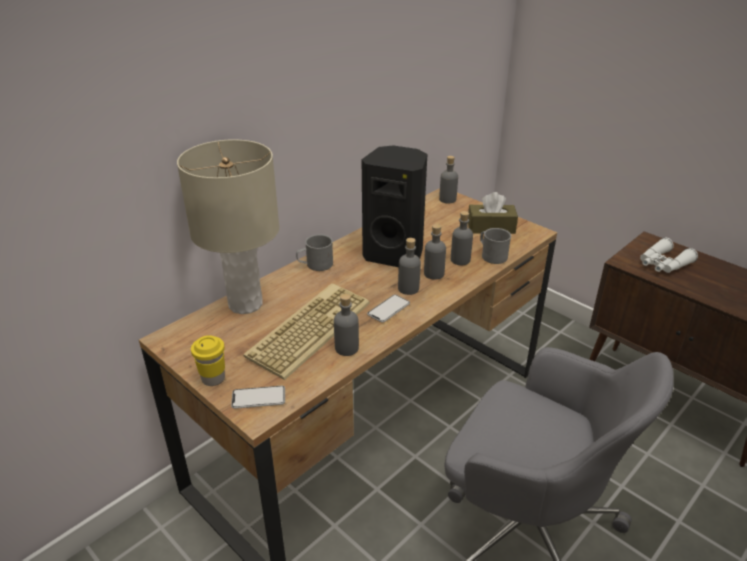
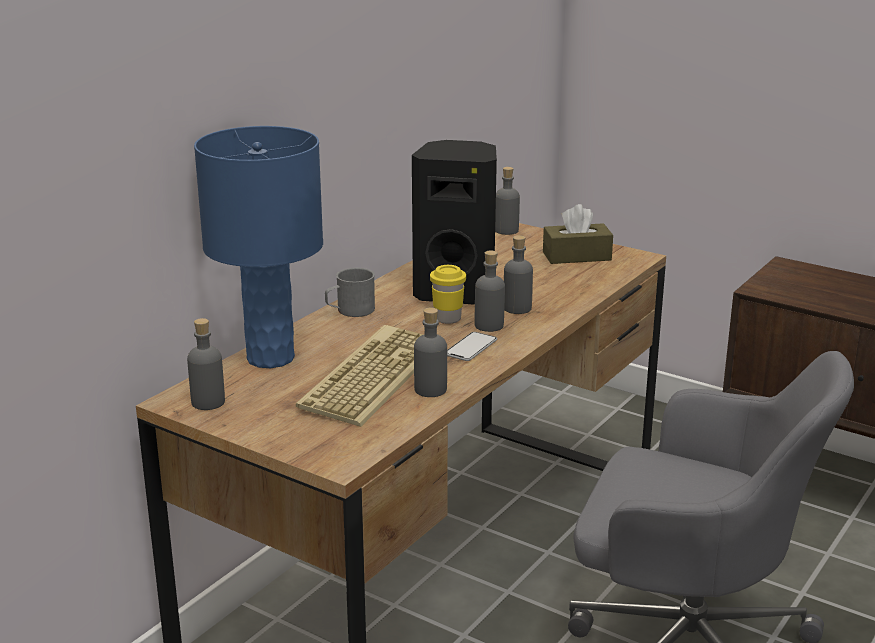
camera: 10 degrees left, 10 degrees down
beige table lamp [177,139,279,314] -> blue table lamp [194,126,323,368]
yellow cup [191,335,225,386] -> yellow cup moved to [430,265,466,324]
phone [231,386,285,409] -> none
grey bottle [451,211,473,265] -> grey bottle moved to [187,318,225,410]
grey mug [480,228,511,264] -> none
white binoculars [640,238,698,273] -> none

